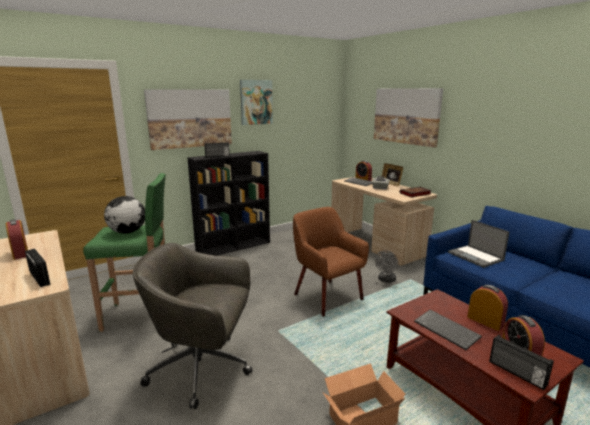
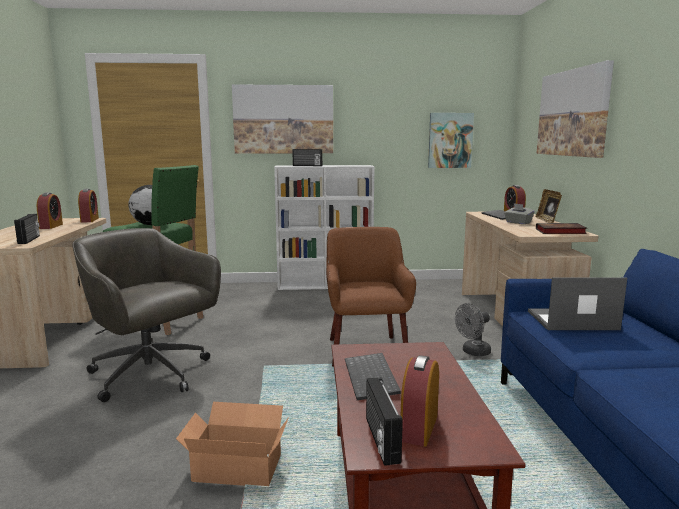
camera: 30 degrees right, 5 degrees down
black bookcase [187,151,270,256] -> white bookcase [274,165,374,290]
picture [240,80,273,125] -> picture moved to [428,113,474,168]
laptop [448,220,509,268] -> laptop turned 90 degrees clockwise [528,277,627,330]
alarm clock [467,285,508,331] -> alarm clock moved to [78,189,99,223]

